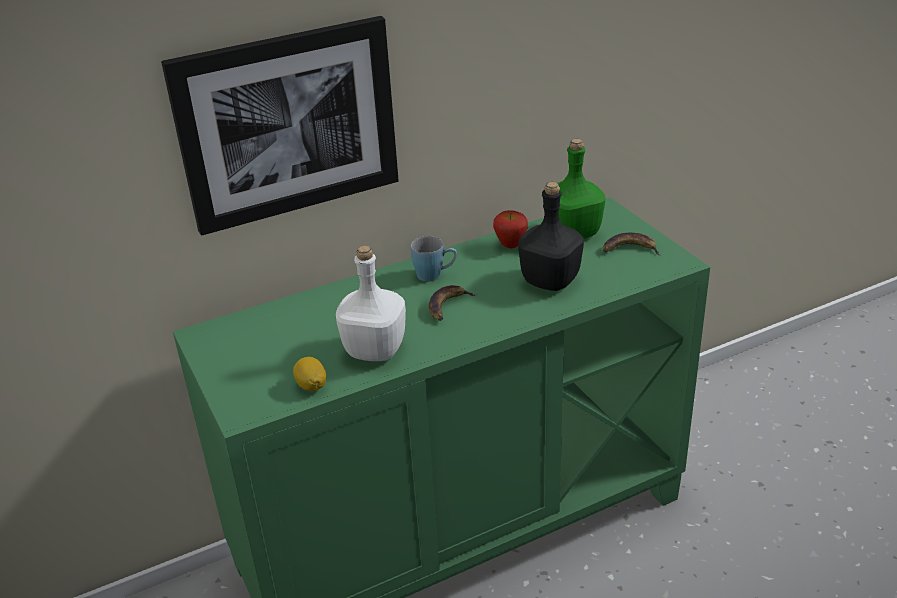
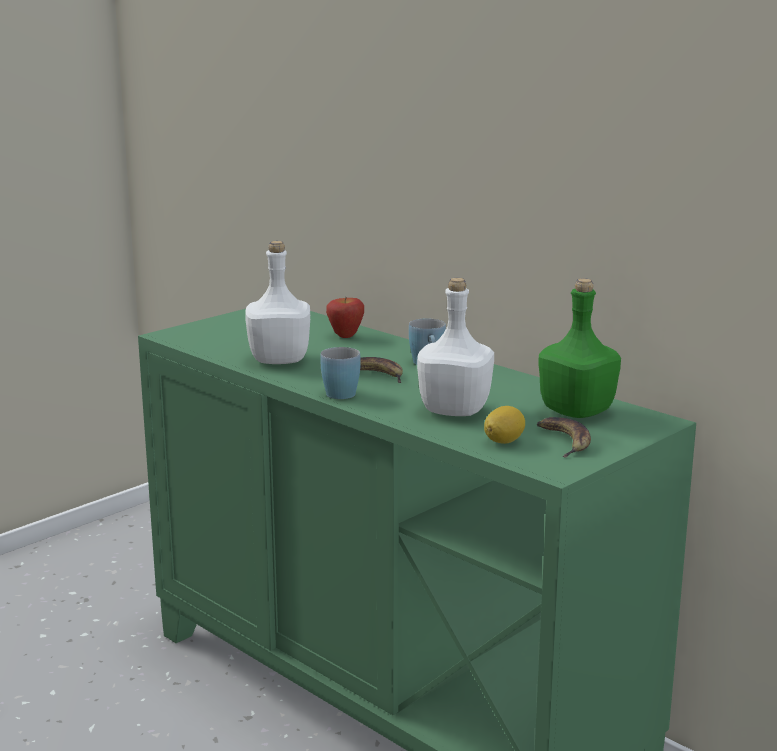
camera: 70 degrees right, 15 degrees down
picture [161,16,399,235] -> none
lemon [293,357,326,391] -> lemon moved to [484,406,525,444]
apple [493,210,528,248] -> apple moved to [326,297,364,338]
black bottle [518,182,584,291] -> white bottle [417,278,494,416]
none -> blue mug [320,347,361,399]

